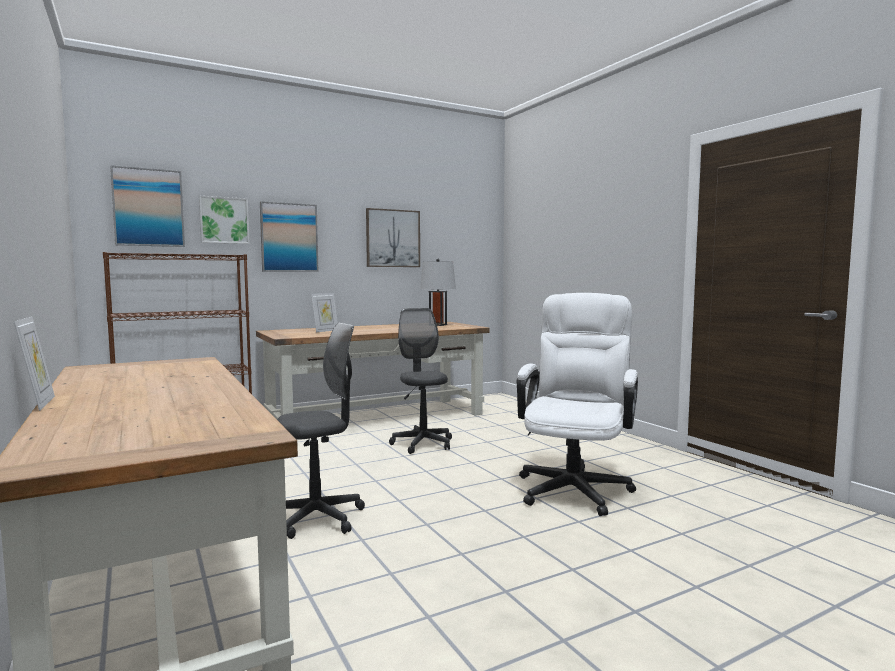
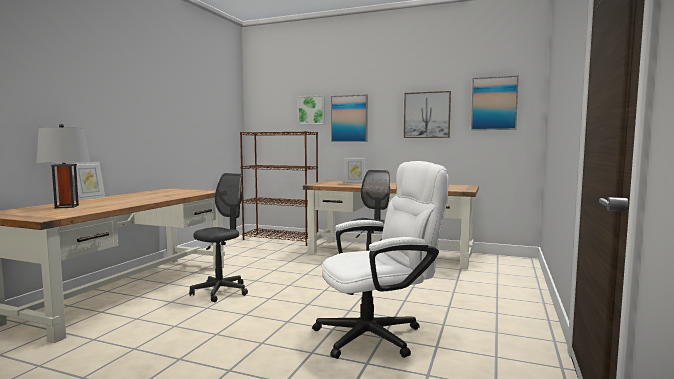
camera: 50 degrees right, 0 degrees up
picture [110,165,185,247] -> picture moved to [471,75,519,130]
grey office chair [277,323,365,539] -> grey office chair turned 75 degrees counterclockwise [189,173,248,302]
grey table lamp [420,259,456,326] -> grey table lamp moved to [36,124,90,208]

